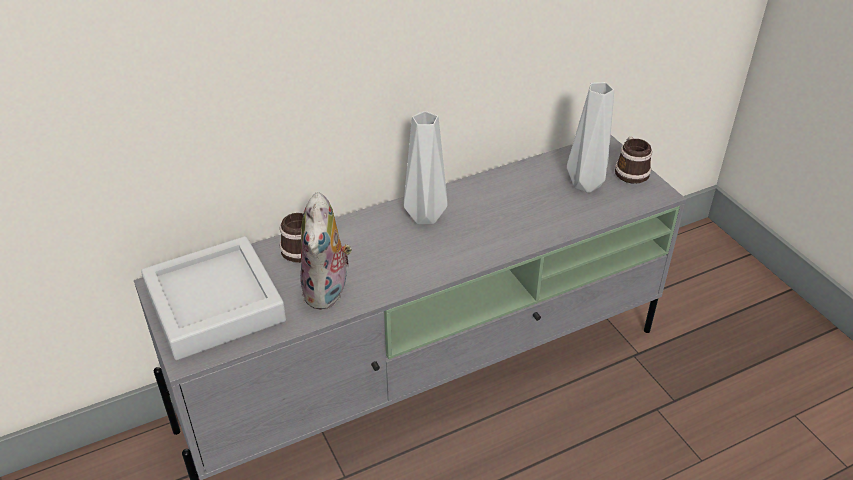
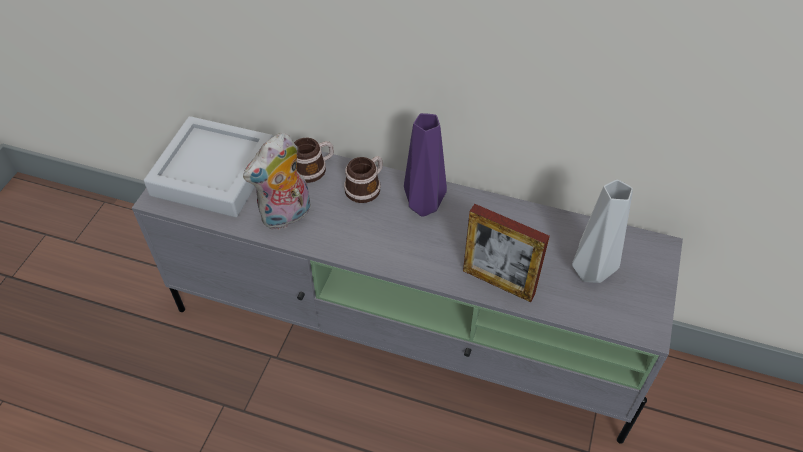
camera: 45 degrees right, 10 degrees up
grey vase [404,111,448,224] -> purple vase [404,113,447,217]
mug [615,137,652,184] -> mug moved to [344,156,383,203]
none -> picture frame [463,204,550,302]

